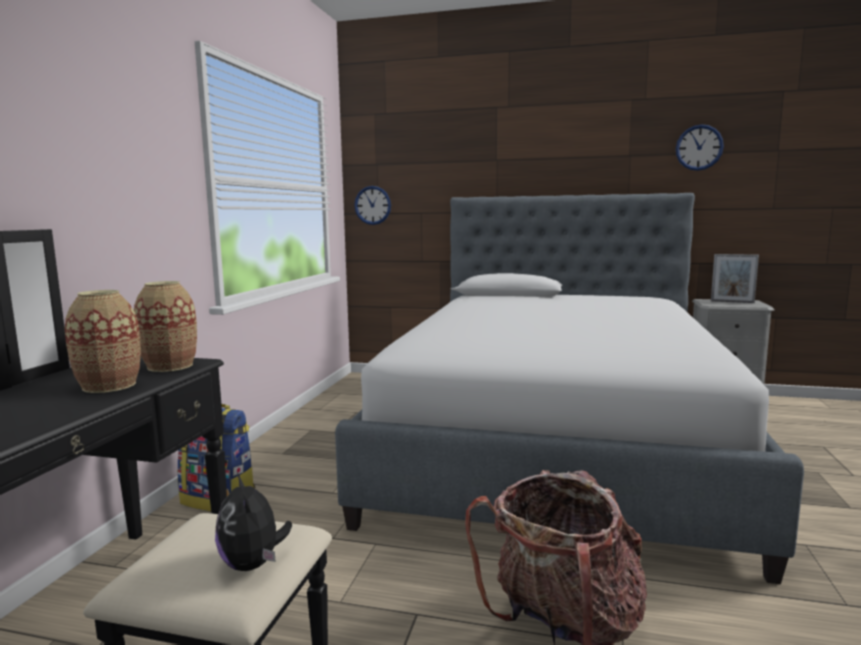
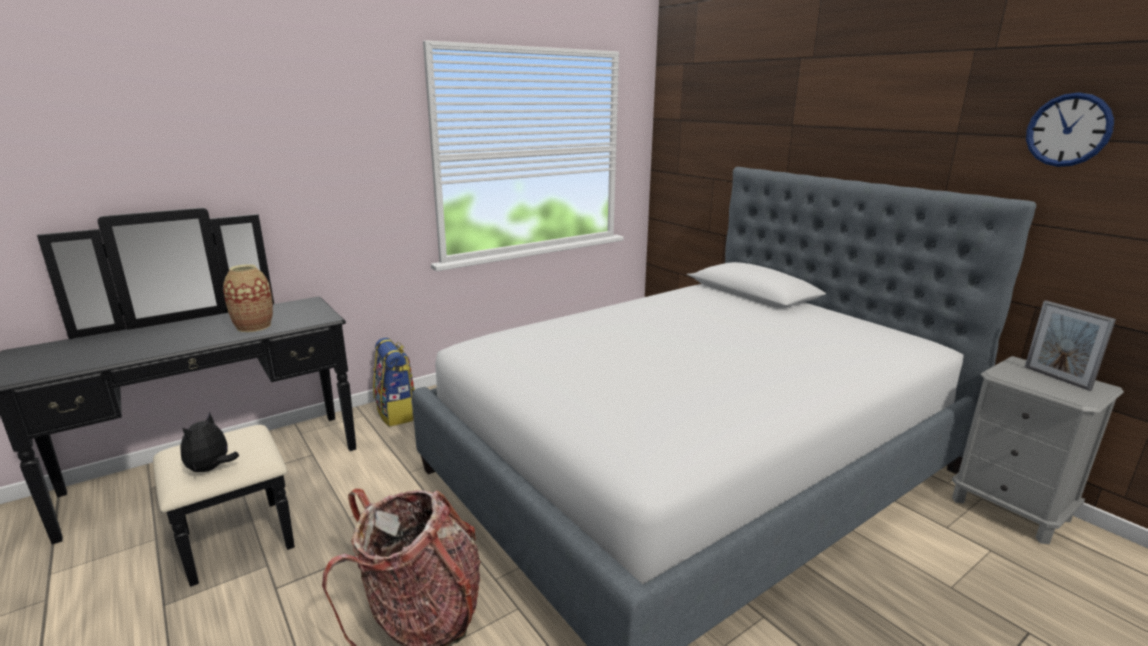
camera: 40 degrees right, 10 degrees up
vase [134,281,197,372] -> none
wall clock [354,186,391,225] -> none

